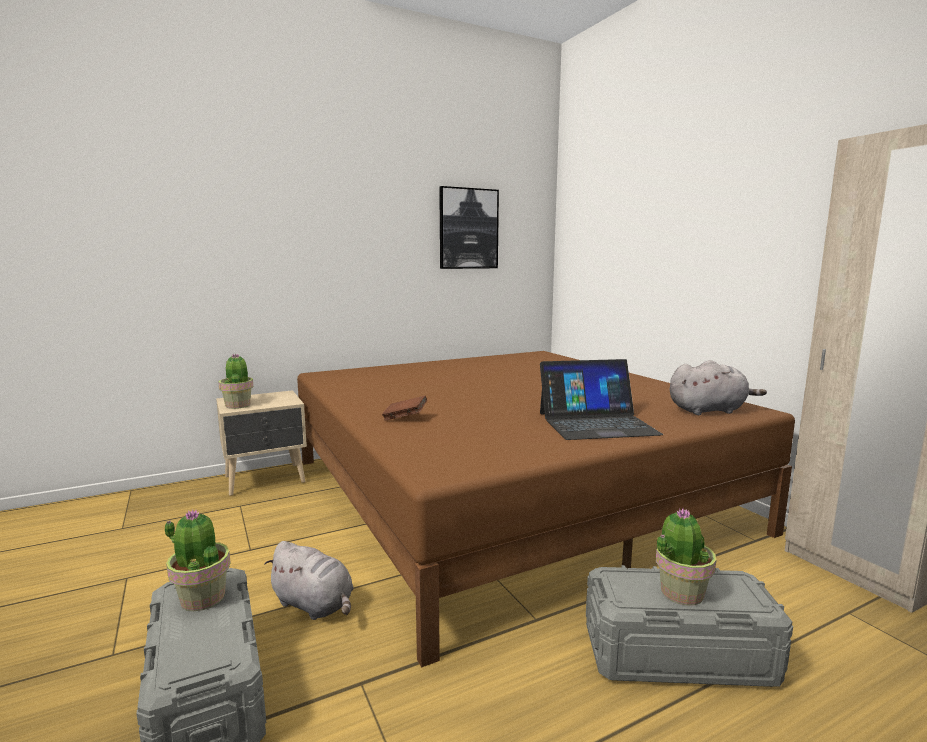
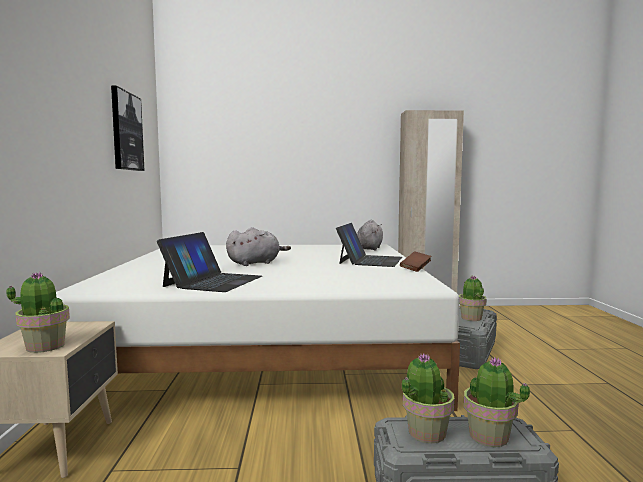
camera: 65 degrees left, 5 degrees down
grey plush toy [264,541,354,620] -> grey plush toy moved to [226,227,291,266]
brown bed [297,351,795,668] -> white bed [56,244,460,411]
brown book [382,396,427,421] -> brown book moved to [400,251,432,272]
none -> laptop [157,232,262,292]
none -> potted plant [464,357,530,447]

